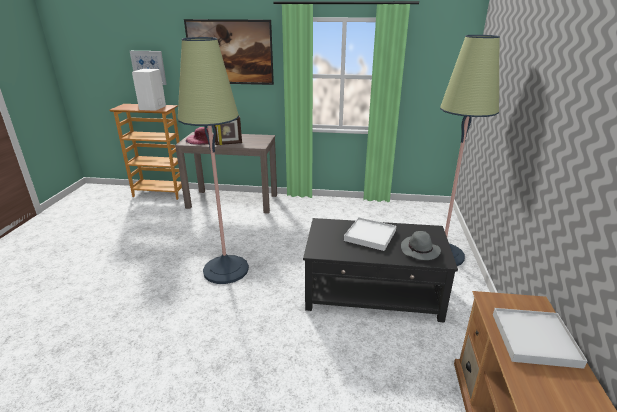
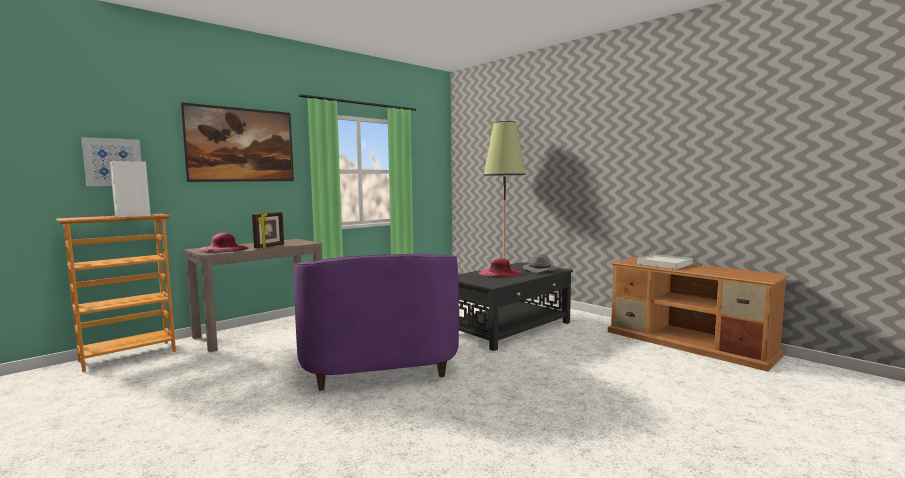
camera: 50 degrees left, 20 degrees down
floor lamp [178,37,249,284] -> purple armchair [294,254,459,391]
white tray [344,217,396,251] -> pink hat [478,258,521,278]

